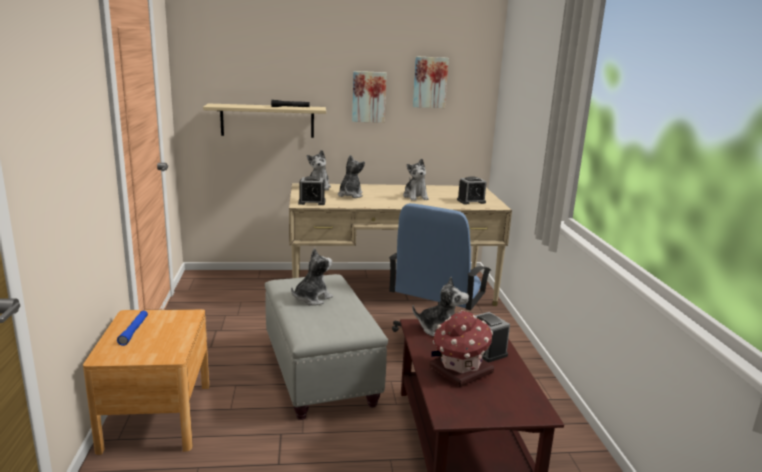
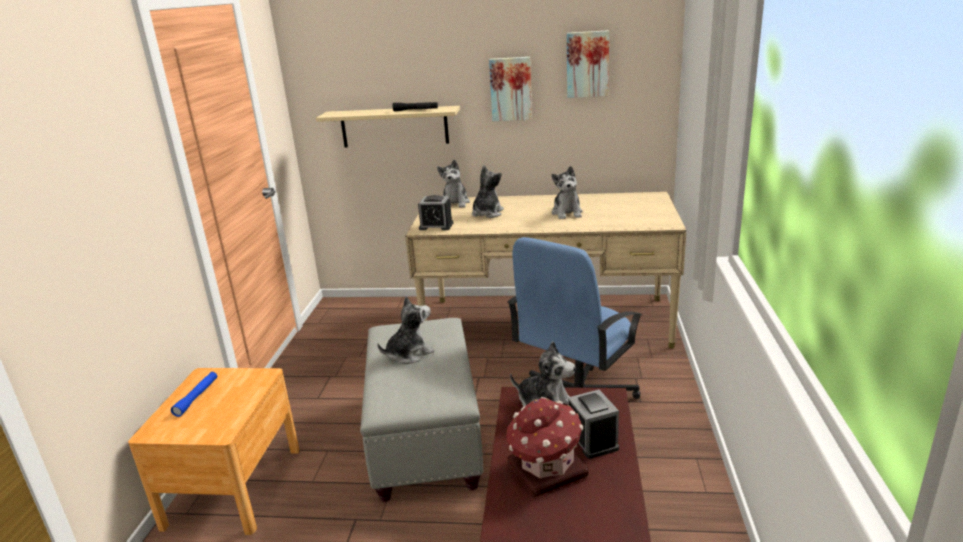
camera: 15 degrees right, 5 degrees up
alarm clock [457,176,487,204] -> none

